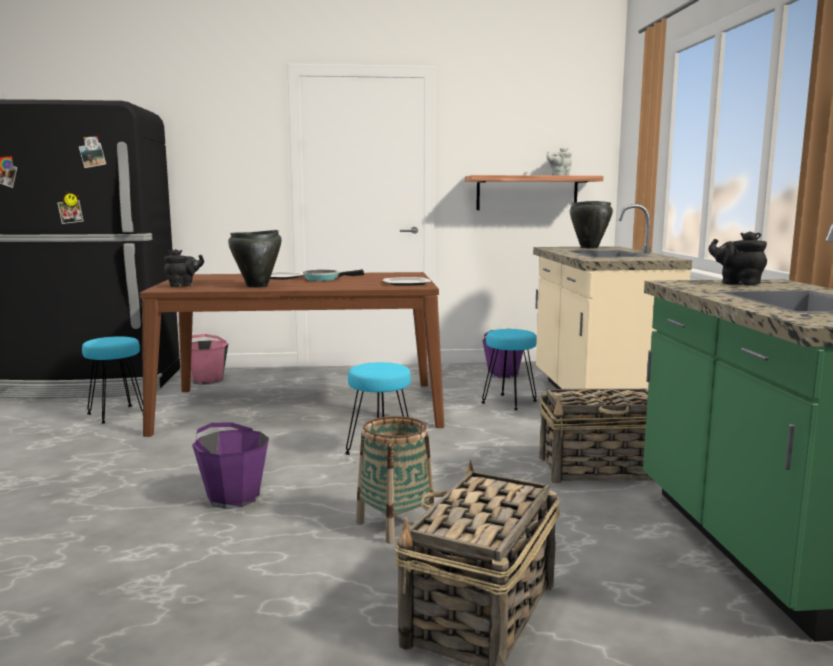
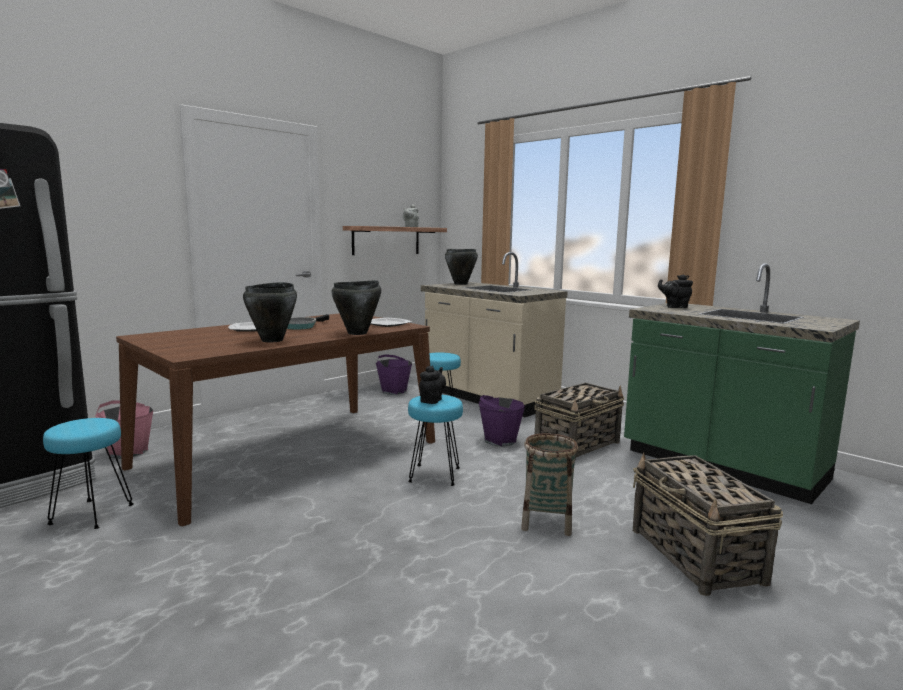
camera: 40 degrees left, 0 degrees up
black teapot [164,249,204,287] -> black teapot moved to [419,366,446,404]
purple bucket [192,423,269,509] -> purple bucket moved to [479,395,525,446]
none -> black cooking pot [331,280,381,335]

